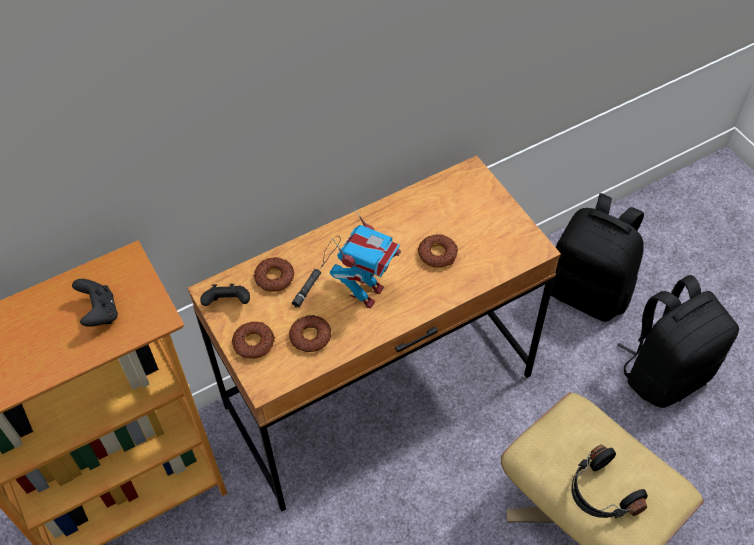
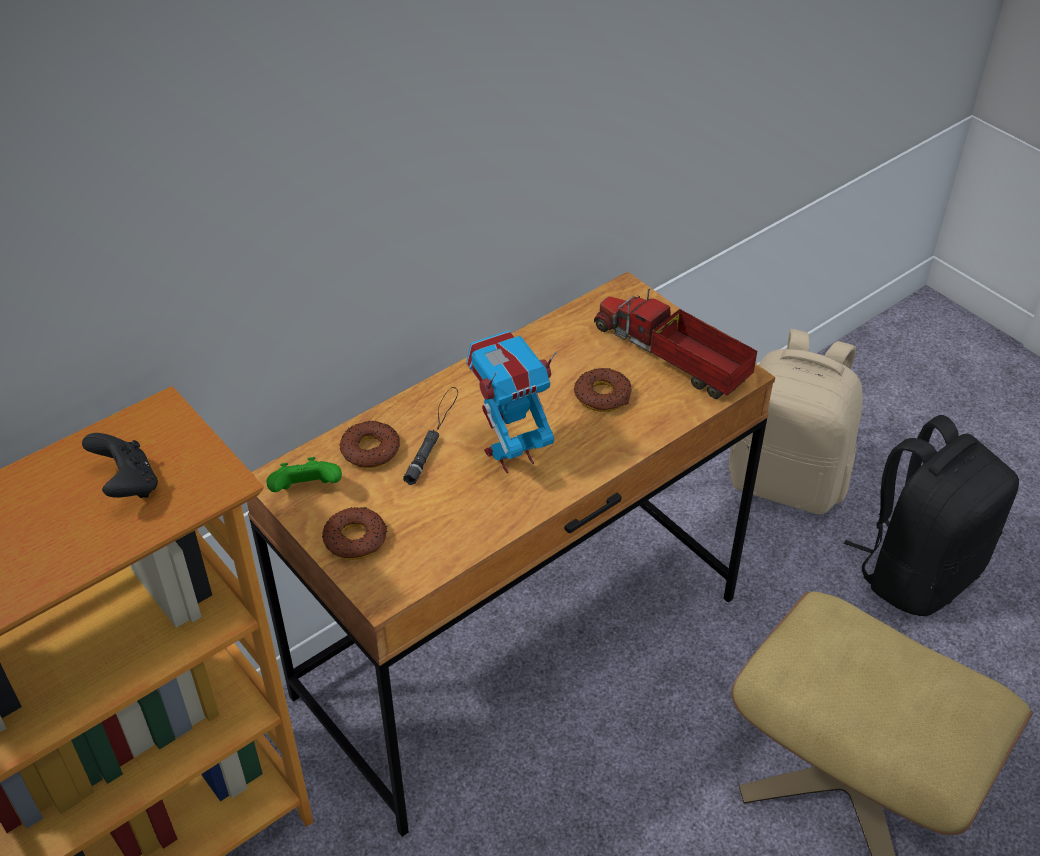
camera: 10 degrees left, 10 degrees down
black game controller [200,284,250,306] -> green game controller [267,457,342,492]
donut [289,315,331,352] -> none
toy robot [330,207,401,309] -> toy robot turned 135 degrees counterclockwise [466,330,557,473]
black backpack [551,193,644,322] -> beige backpack [729,329,863,515]
black headphones [571,445,648,518] -> none
none -> toy truck [594,288,757,399]

